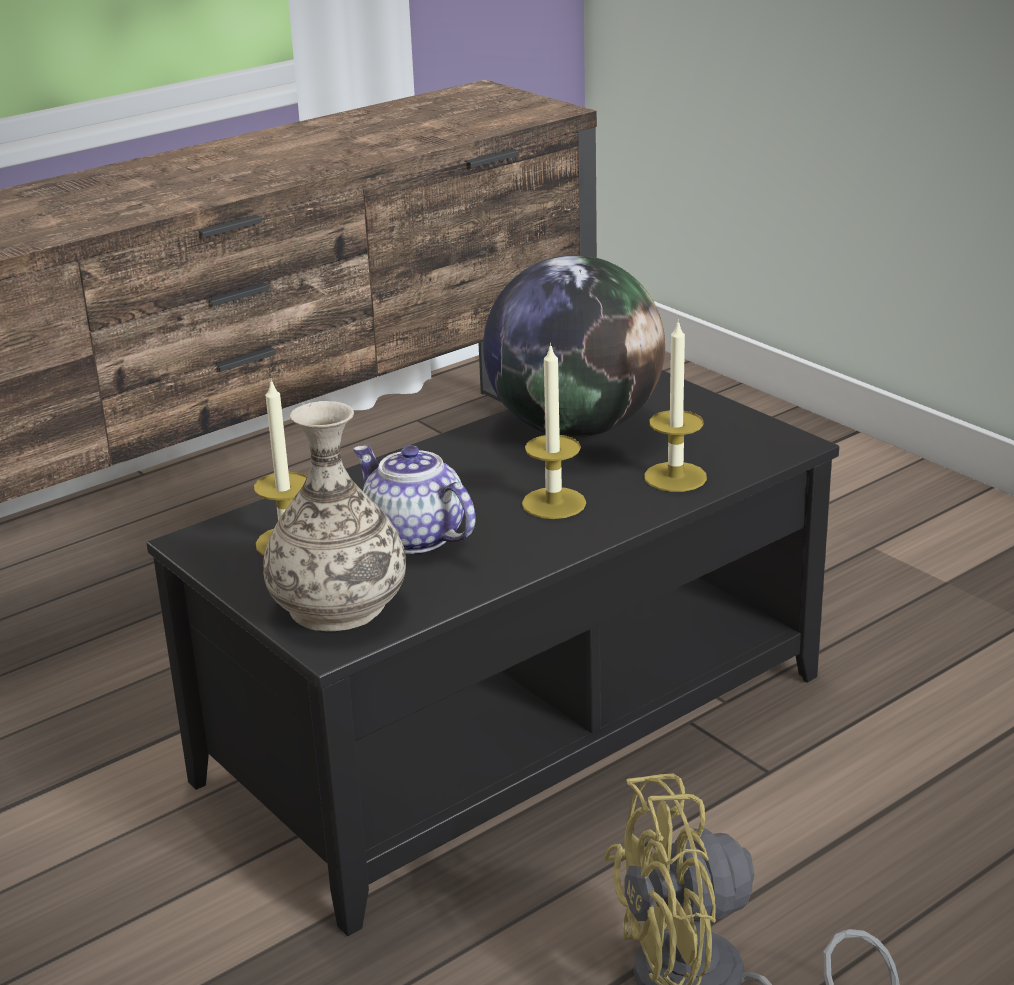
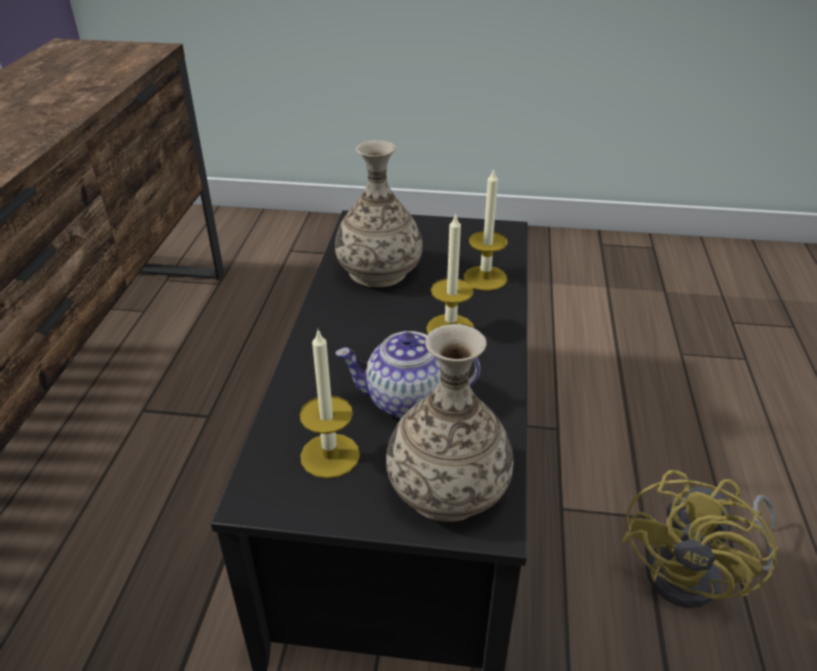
camera: 45 degrees left, 10 degrees up
globe [483,255,665,438] -> vase [335,140,423,287]

